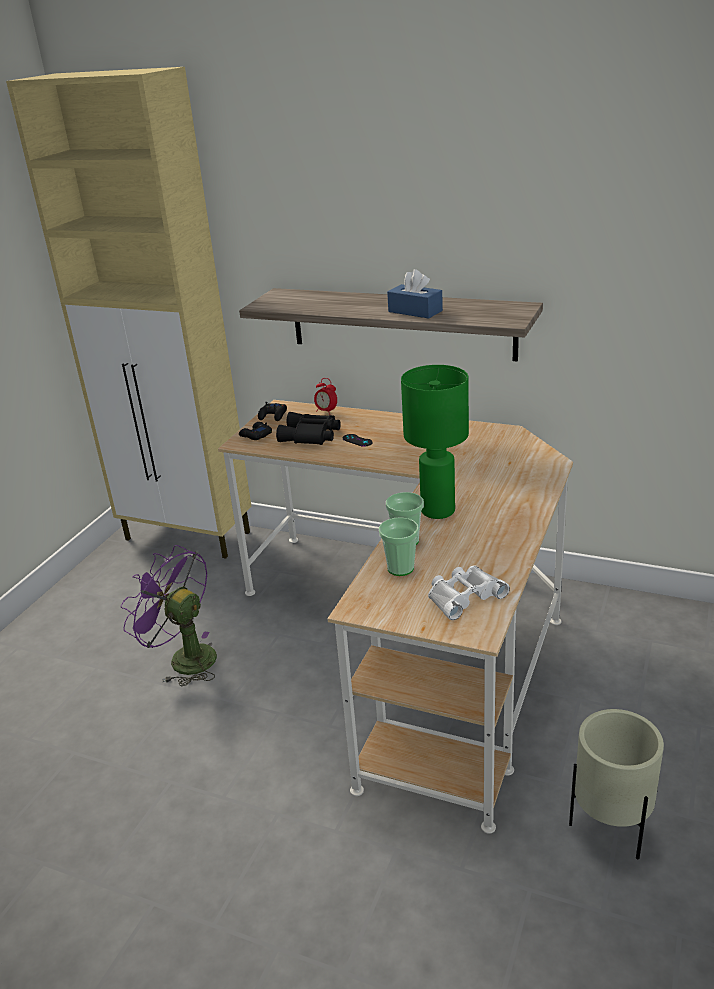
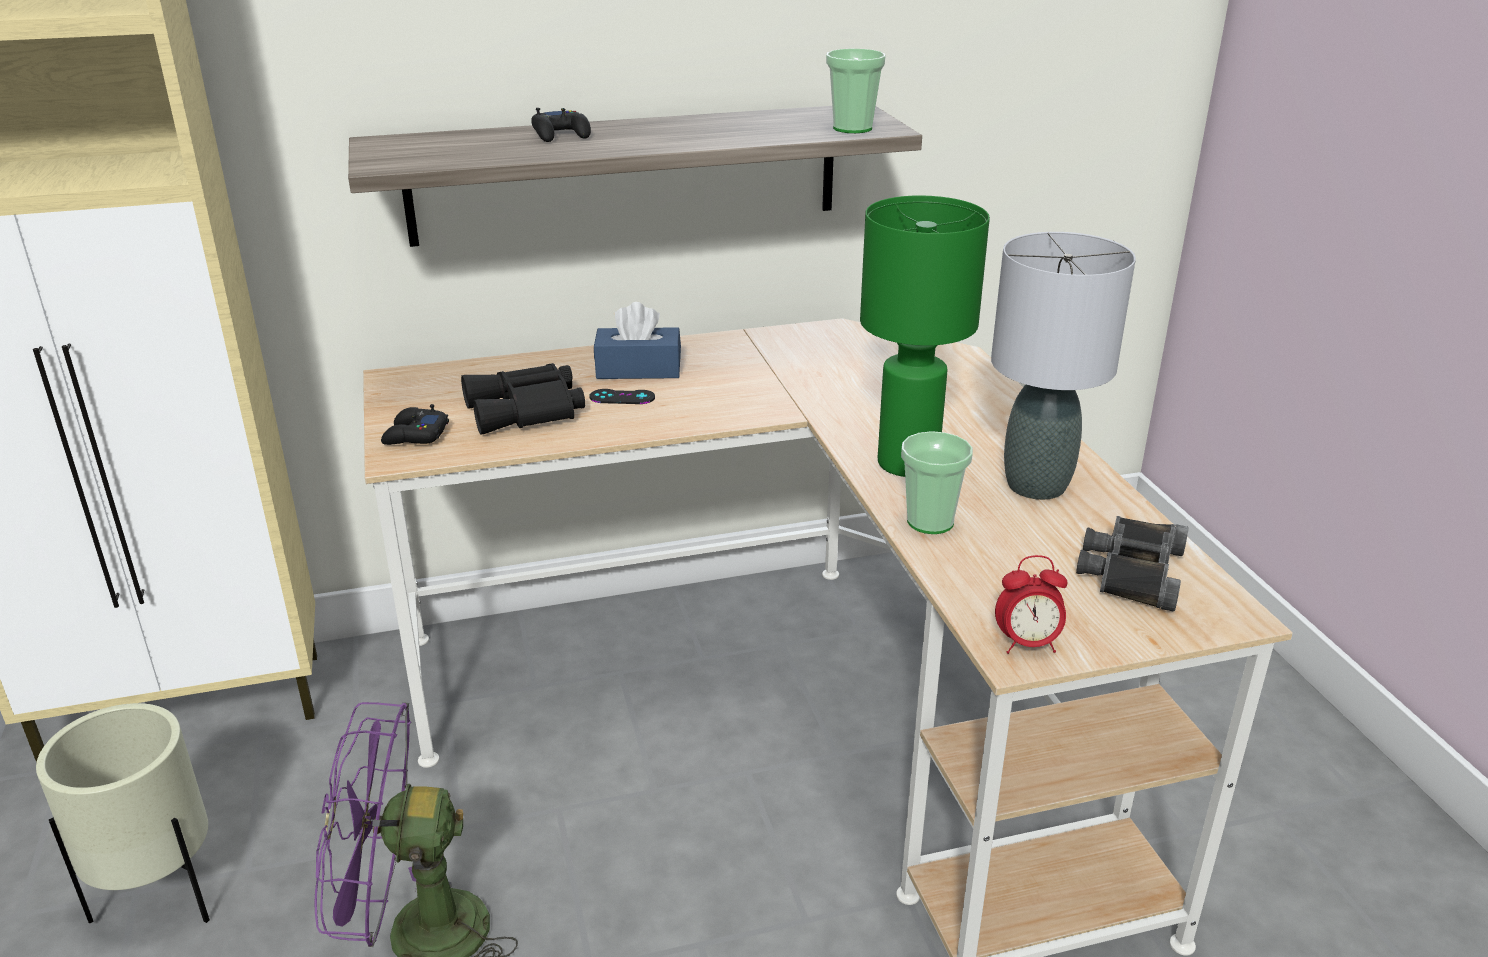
camera: 40 degrees left, 0 degrees up
black game controller [258,402,287,421] -> black game controller moved to [531,108,591,142]
alarm clock [314,378,337,415] -> alarm clock moved to [995,555,1067,654]
cup [379,517,419,576] -> cup moved to [826,49,886,133]
blue tissue box [387,269,443,318] -> blue tissue box moved to [594,302,681,379]
white binoculars [428,565,510,620] -> black binoculars [1076,516,1189,612]
beige planter [569,709,664,860] -> beige planter moved to [36,703,210,924]
none -> grey table lamp [991,232,1136,500]

